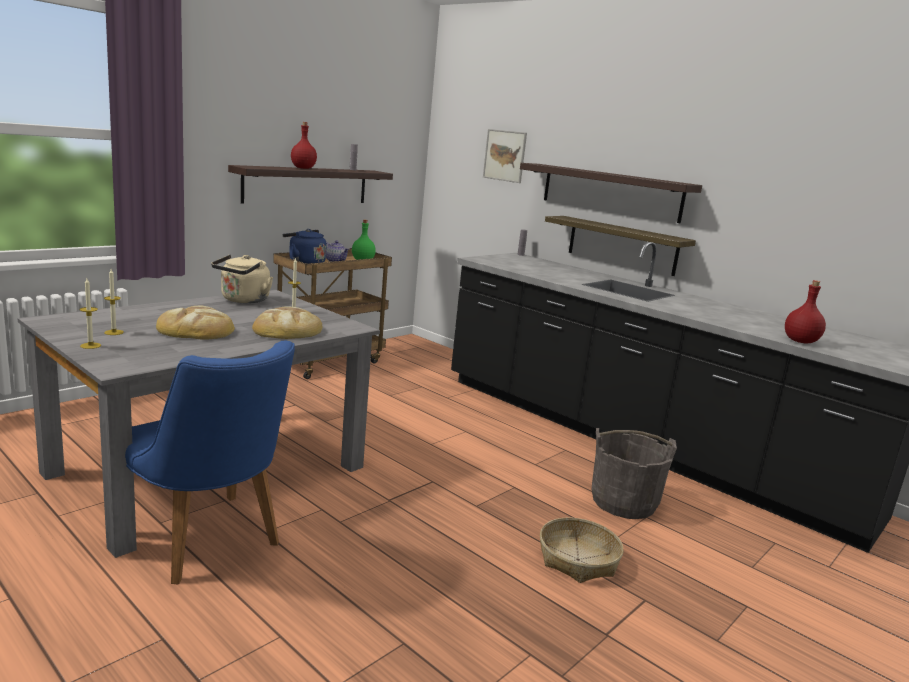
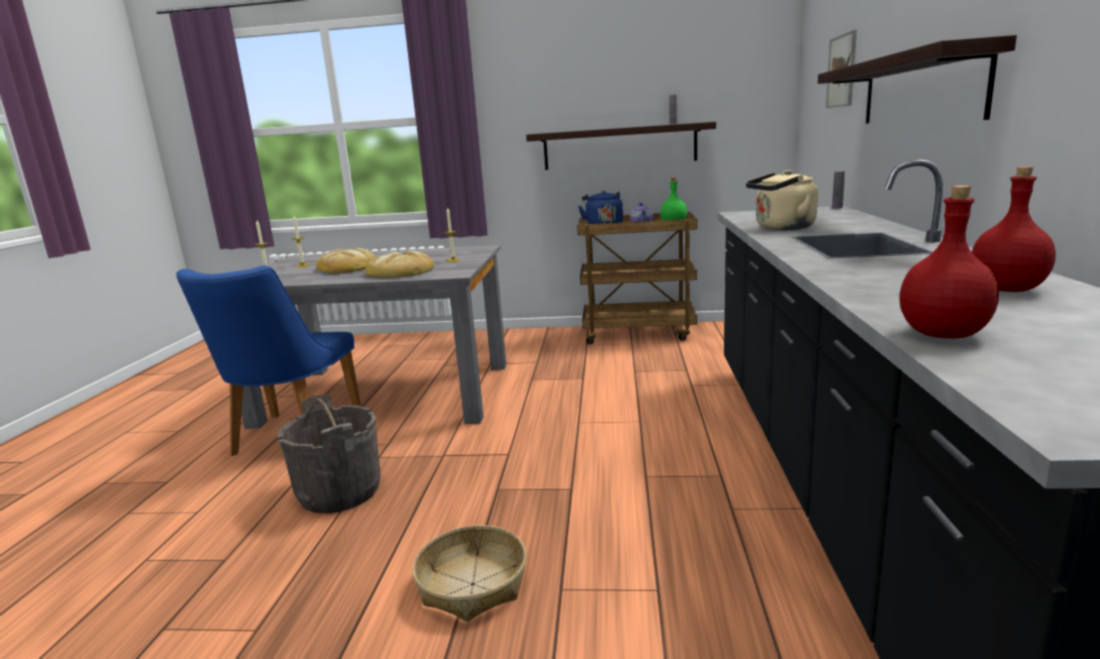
camera: 55 degrees right, 0 degrees up
beige kettle [211,255,273,304] -> beige kettle moved to [746,170,818,230]
red bottle [291,122,317,169] -> red bottle moved to [972,166,1056,292]
shelf [545,216,696,276] -> none
grey bucket [592,428,677,519] -> grey bucket moved to [277,395,381,513]

